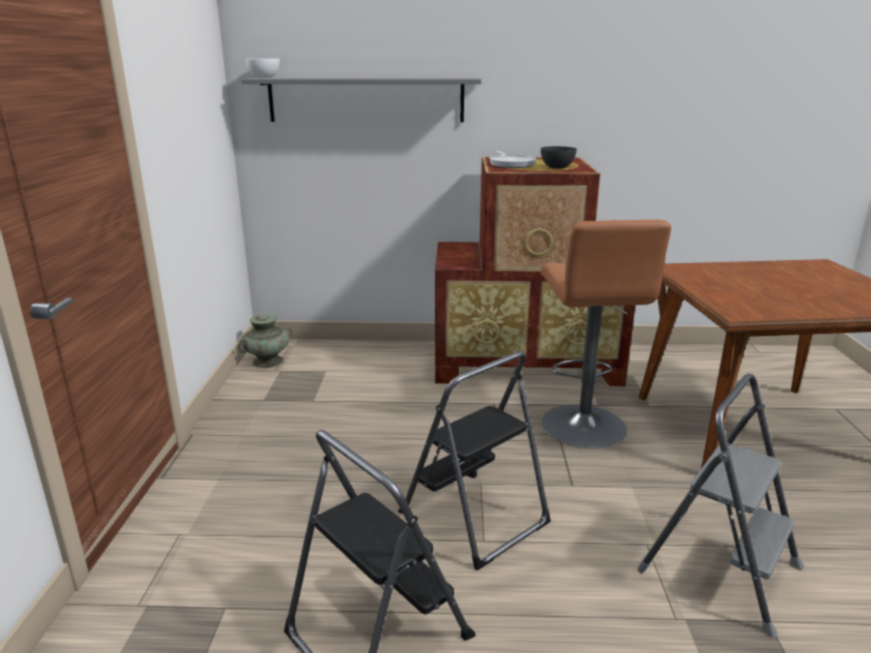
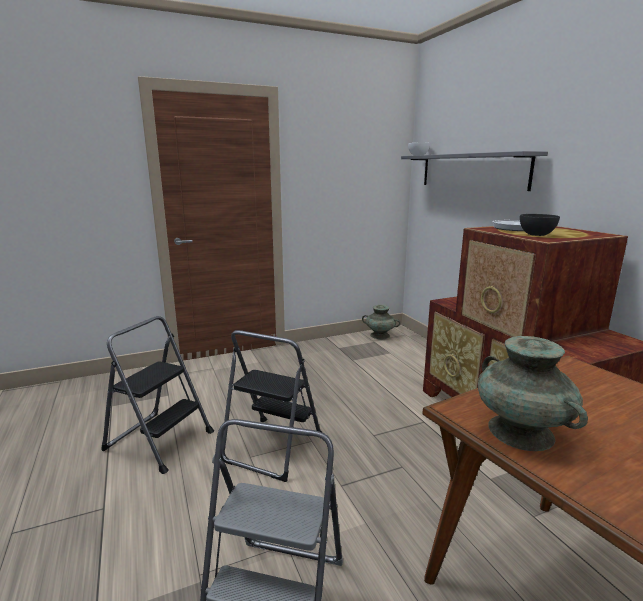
camera: 65 degrees right, 5 degrees down
brown stool [541,220,671,448] -> none
none -> turquoise vase [478,336,588,451]

